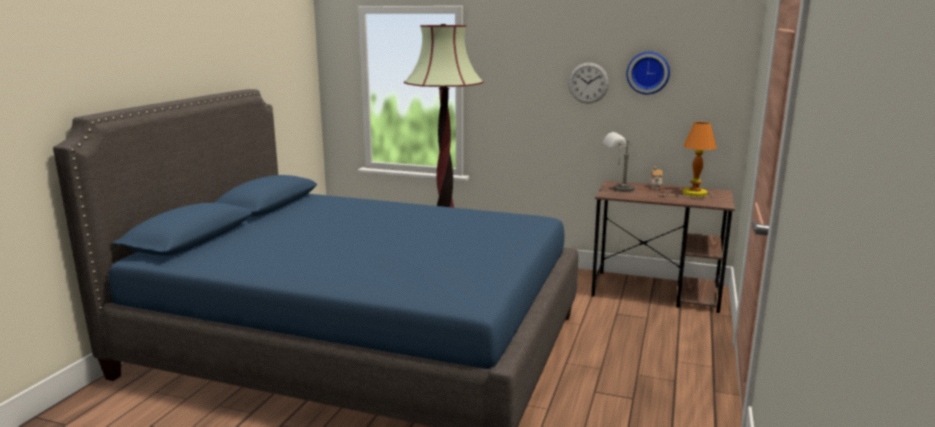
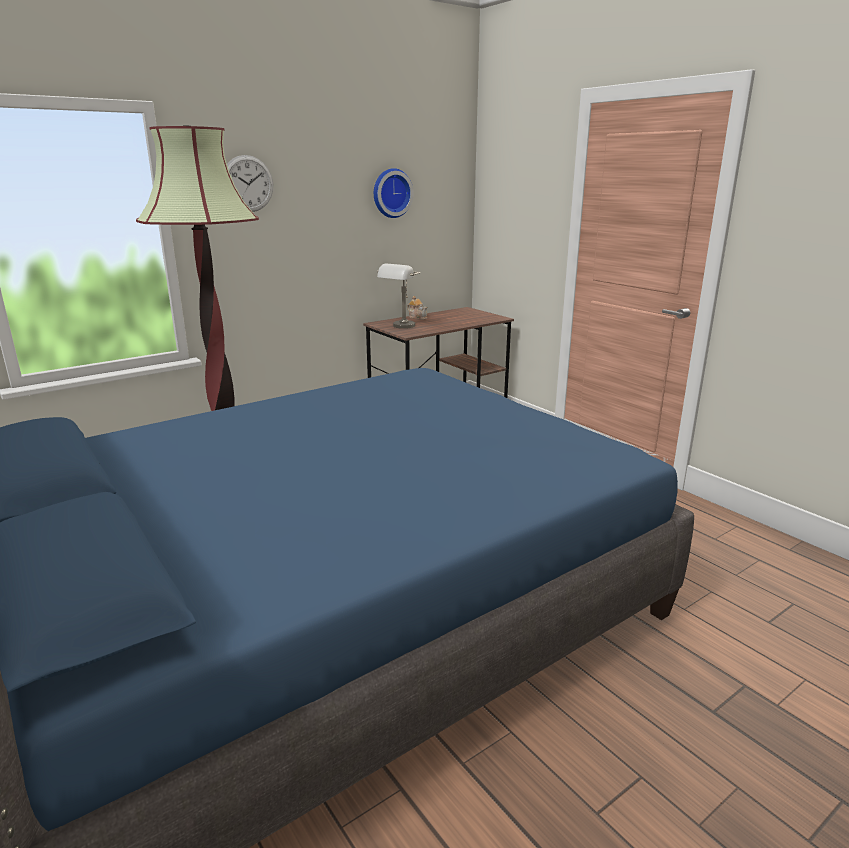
camera: 55 degrees left, 5 degrees up
wall clock [568,62,609,104] -> wall clock moved to [227,155,273,212]
table lamp [661,122,717,198] -> none

